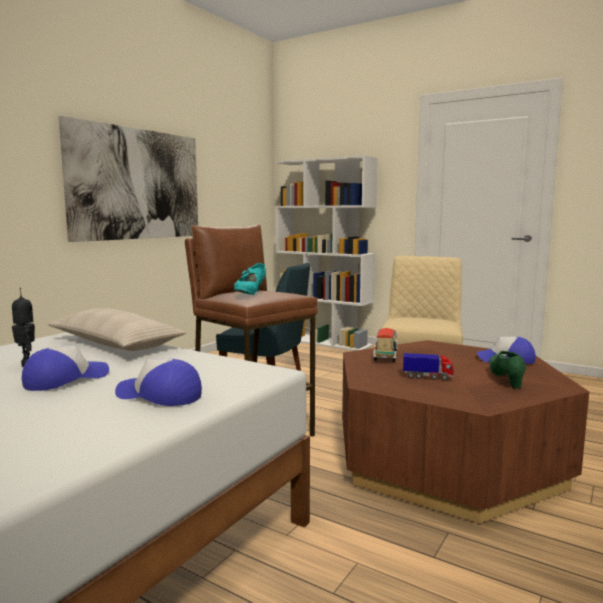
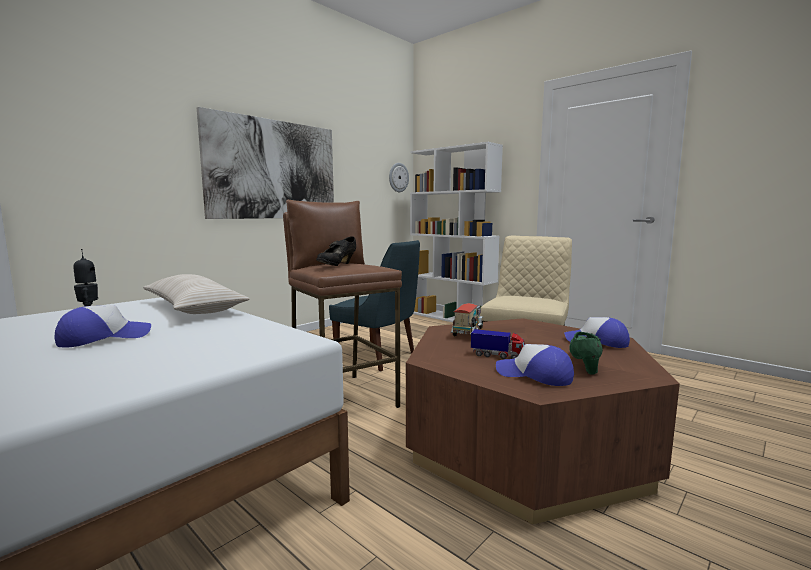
camera: 10 degrees right, 0 degrees up
cap [115,359,202,406] -> cap moved to [496,344,574,386]
turquoise shoe [234,263,266,295] -> black shoe [316,236,356,266]
none -> wall clock [389,163,409,192]

